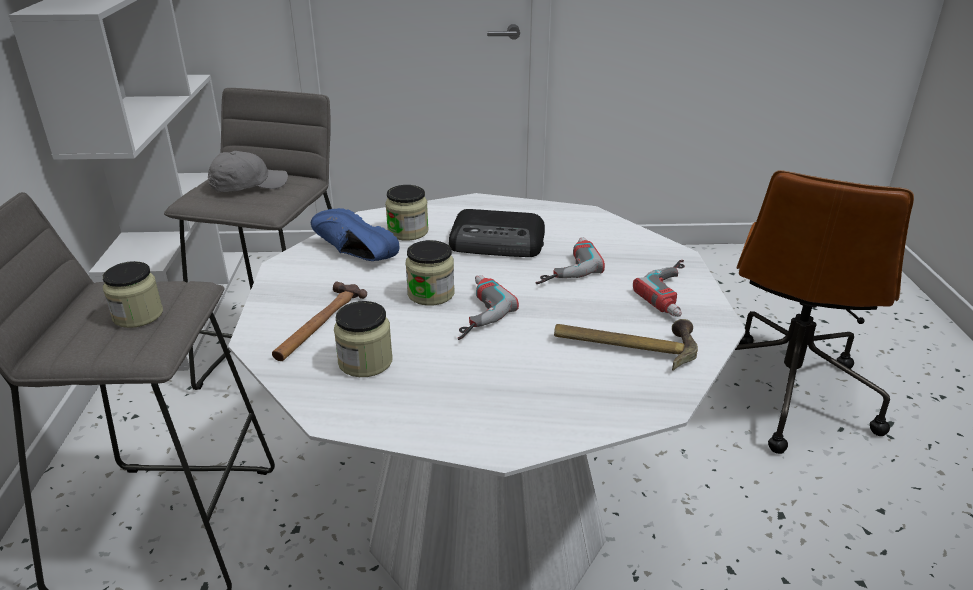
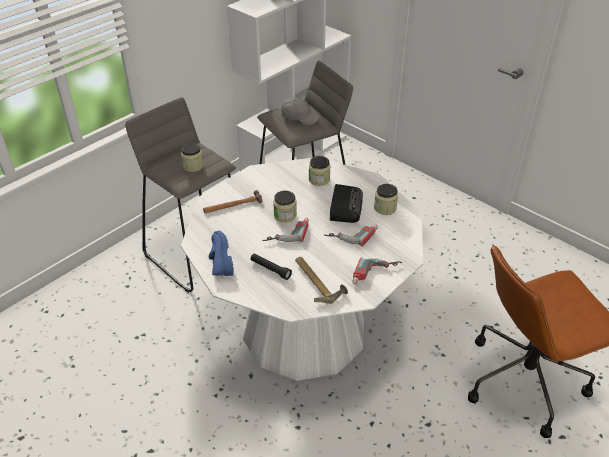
camera: 45 degrees right, 10 degrees up
blue shoe [311,208,400,261] -> blue shoe moved to [209,230,234,276]
jar [334,301,393,377] -> jar moved to [374,184,398,215]
radio [449,209,545,257] -> radio turned 135 degrees counterclockwise [330,184,363,223]
none -> black flashlight [251,253,292,280]

